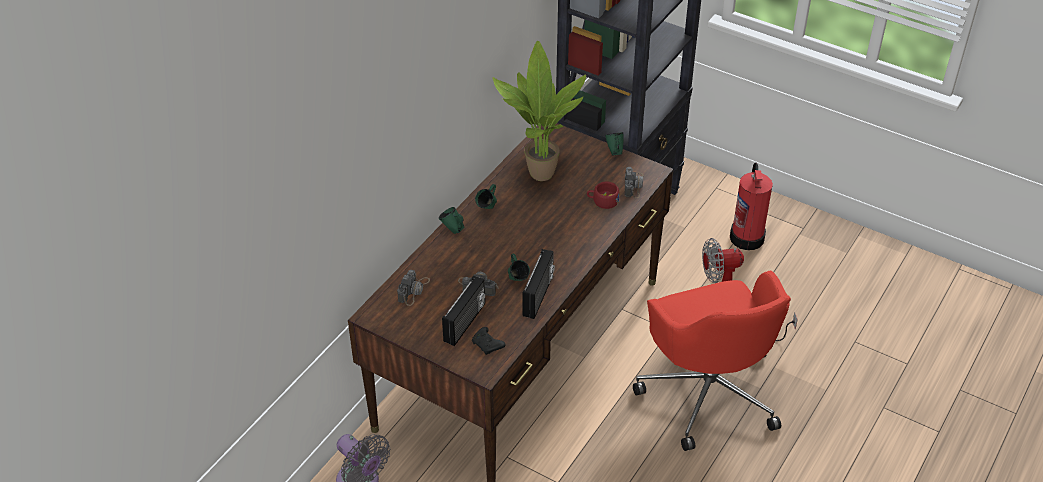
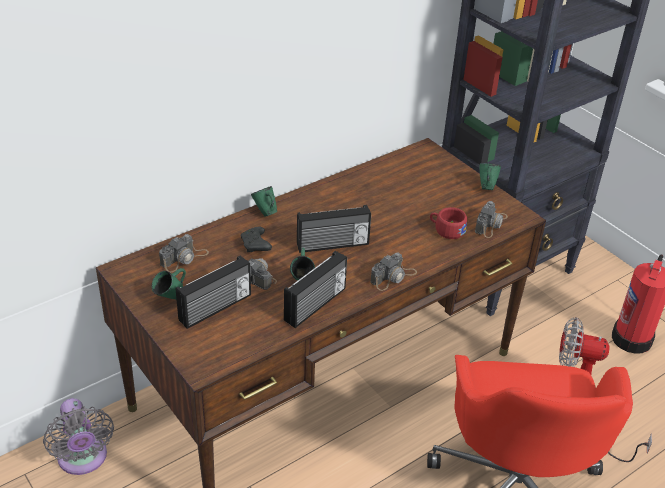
camera: 20 degrees right, 5 degrees down
black game controller [472,327,506,355] -> black game controller moved to [241,227,272,252]
green mug [475,184,497,209] -> green mug moved to [152,268,186,299]
potted plant [492,41,586,181] -> none
none -> radio [297,205,371,253]
none -> camera [370,253,417,291]

